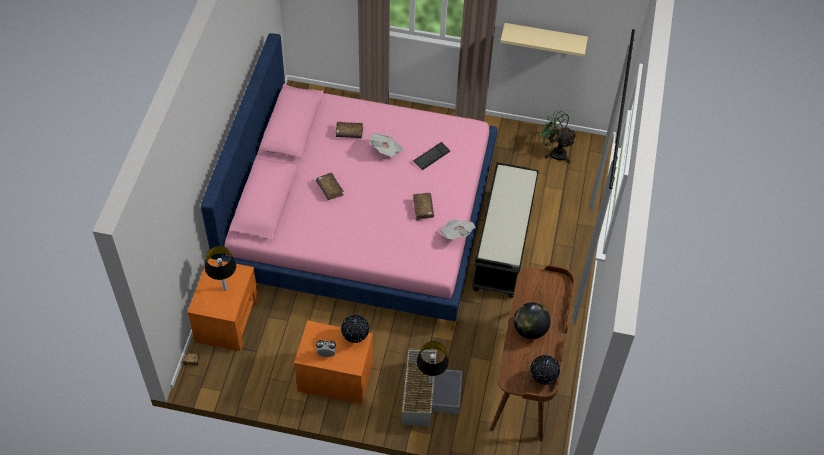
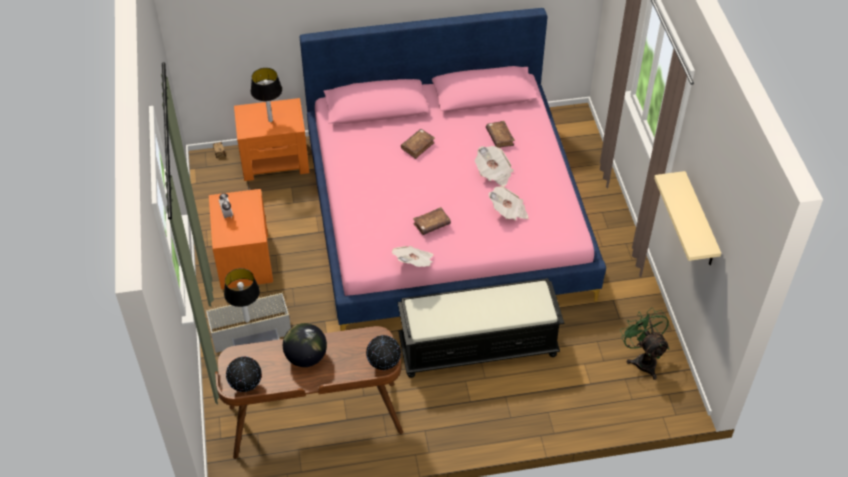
camera: 70 degrees right, 5 degrees down
globe [341,314,369,343] -> globe moved to [366,335,401,370]
keyboard [414,142,450,170] -> newspaper [489,186,529,221]
green fan [538,111,577,164] -> green fan turned 45 degrees counterclockwise [620,308,669,380]

